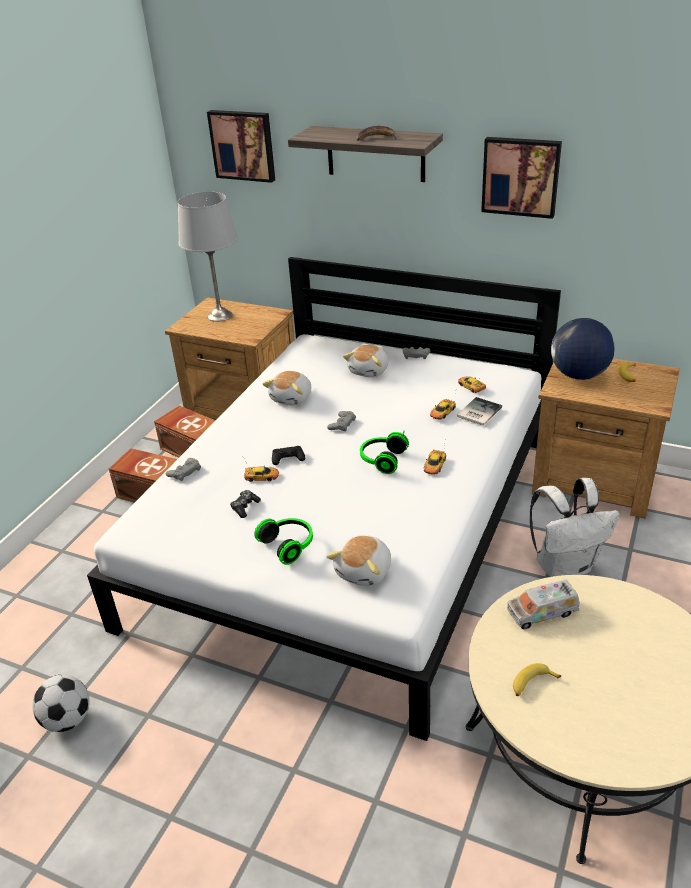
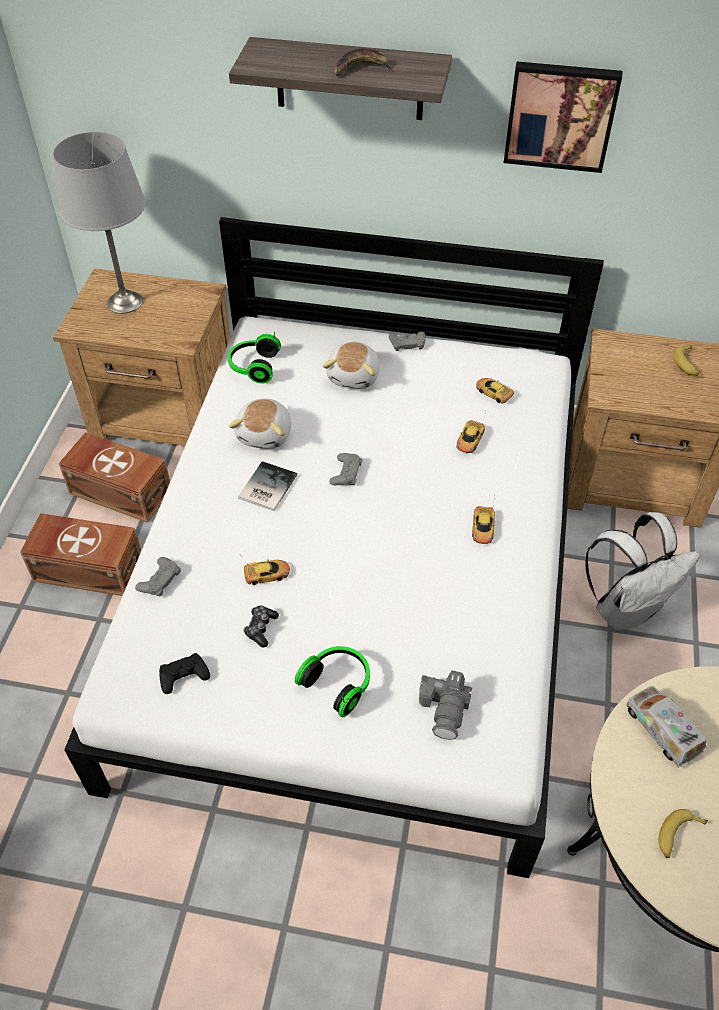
camera: 15 degrees left, 15 degrees up
football [32,674,90,732] -> none
picture [207,110,275,183] -> none
black game controller [272,446,305,465] -> black game controller moved to [159,653,210,694]
plush toy [327,535,391,586] -> camera [419,670,473,740]
headphones [360,431,409,474] -> headphones moved to [228,332,281,384]
book [457,397,502,426] -> book moved to [238,461,297,511]
toy truck [507,580,580,630] -> toy truck turned 90 degrees clockwise [627,686,706,767]
globe [551,318,615,380] -> none

